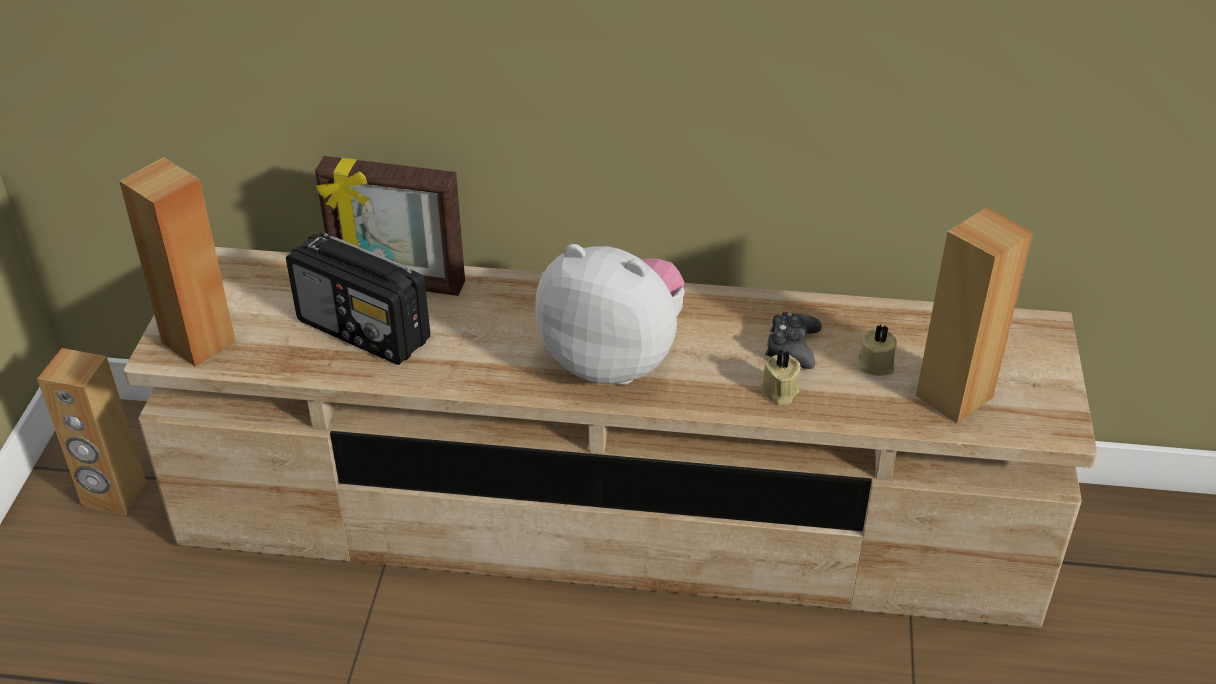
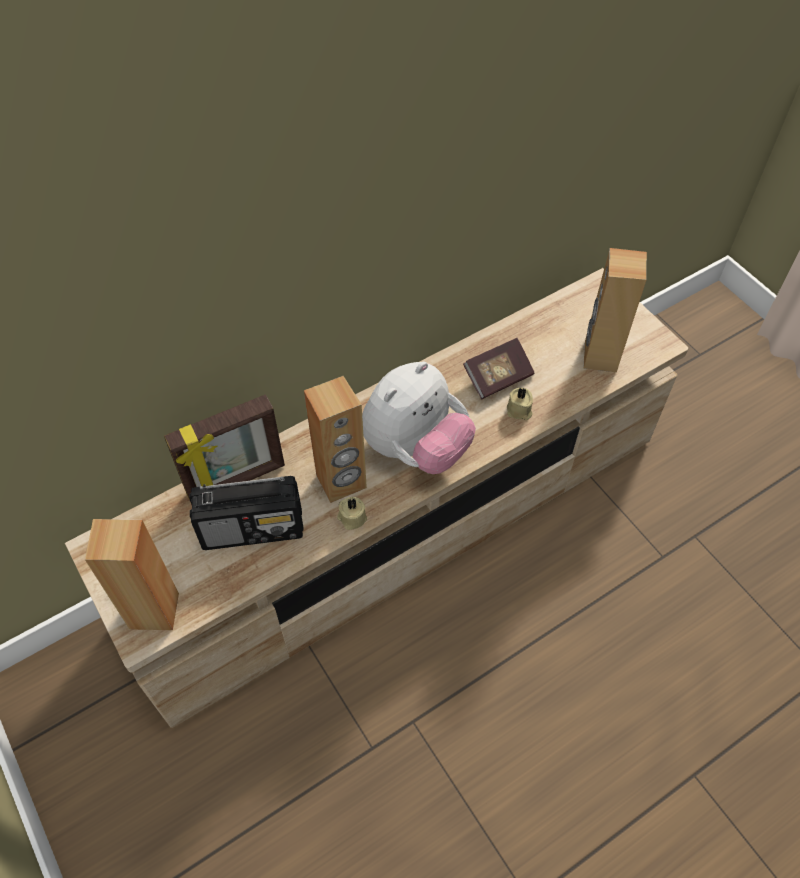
camera: 40 degrees left, 15 degrees up
brown speaker [37,348,147,515] -> brown speaker moved to [304,376,367,503]
plush toy [535,244,685,385] -> plush toy turned 150 degrees clockwise [362,362,476,474]
black game controller [765,312,822,369] -> book [463,338,535,399]
beige candle [857,324,897,376] -> beige candle moved to [337,497,367,530]

